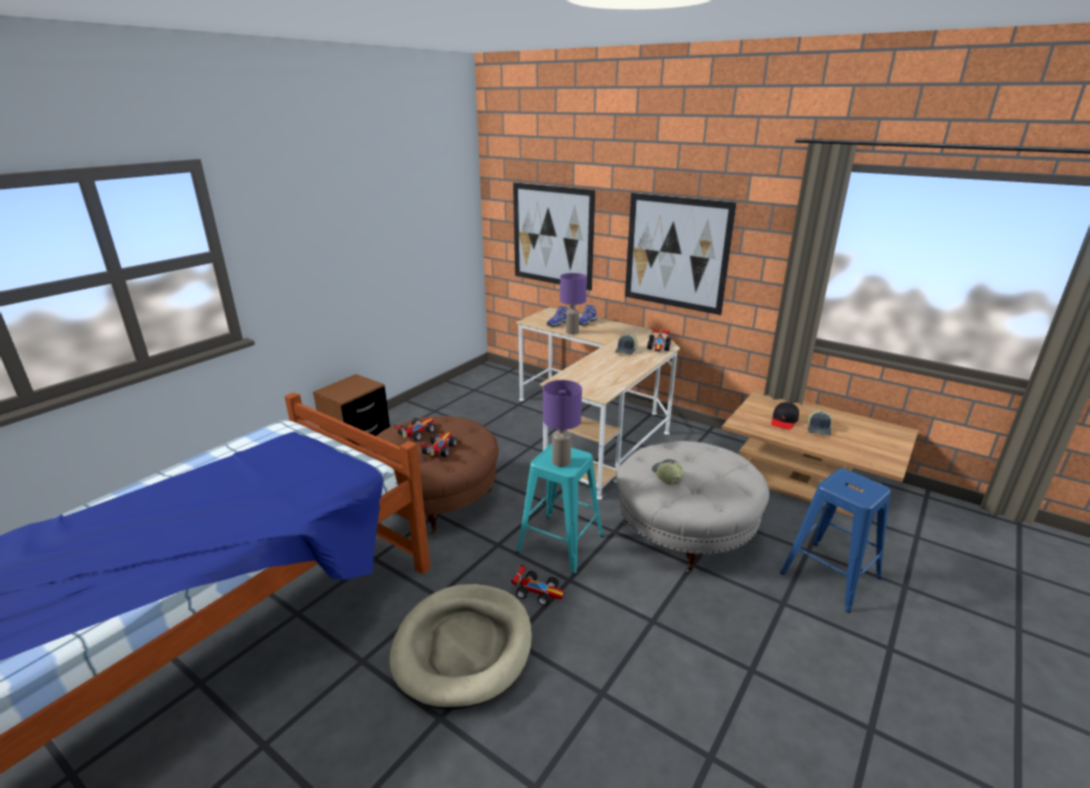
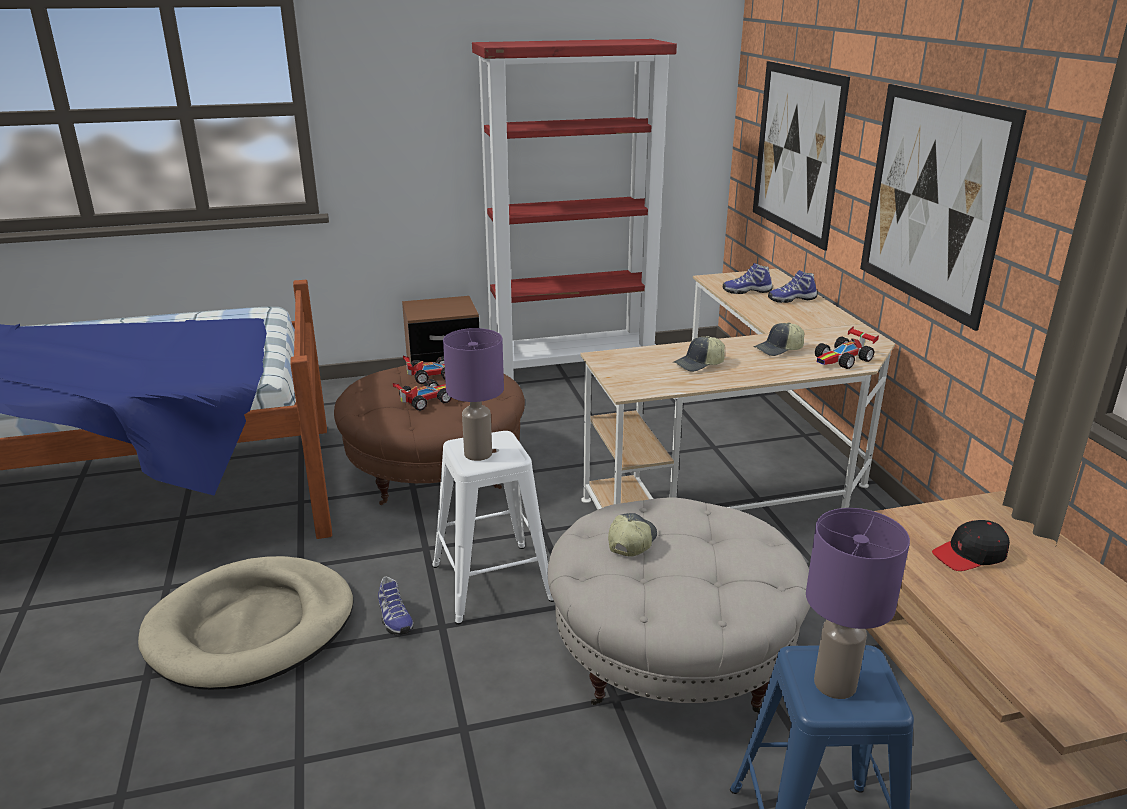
camera: 40 degrees right, 0 degrees up
toy car [511,564,565,605] -> shoe [378,576,413,635]
turquoise stool [516,444,604,575] -> white stool [432,431,554,625]
purple table lamp [560,273,587,335] -> purple table lamp moved to [806,508,910,699]
cap [807,410,832,436] -> cap moved to [673,336,725,372]
none -> red bookcase [472,39,677,380]

